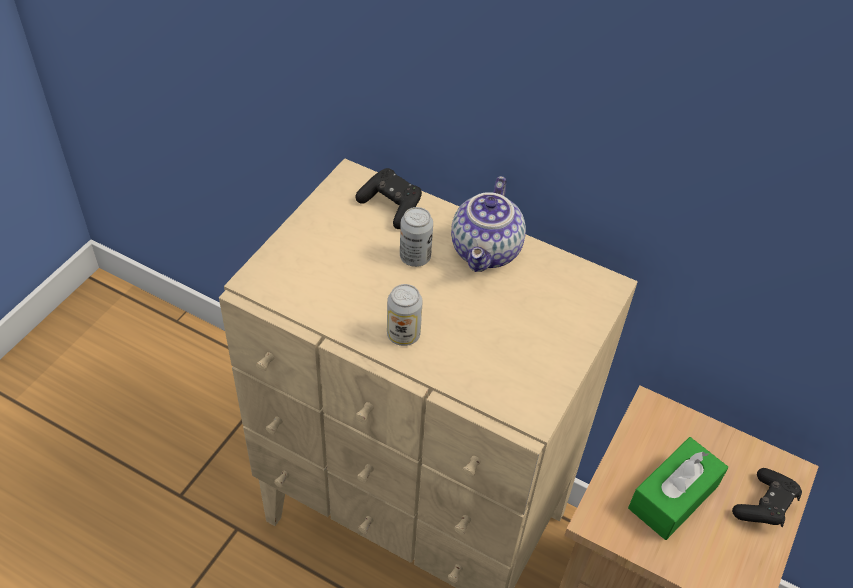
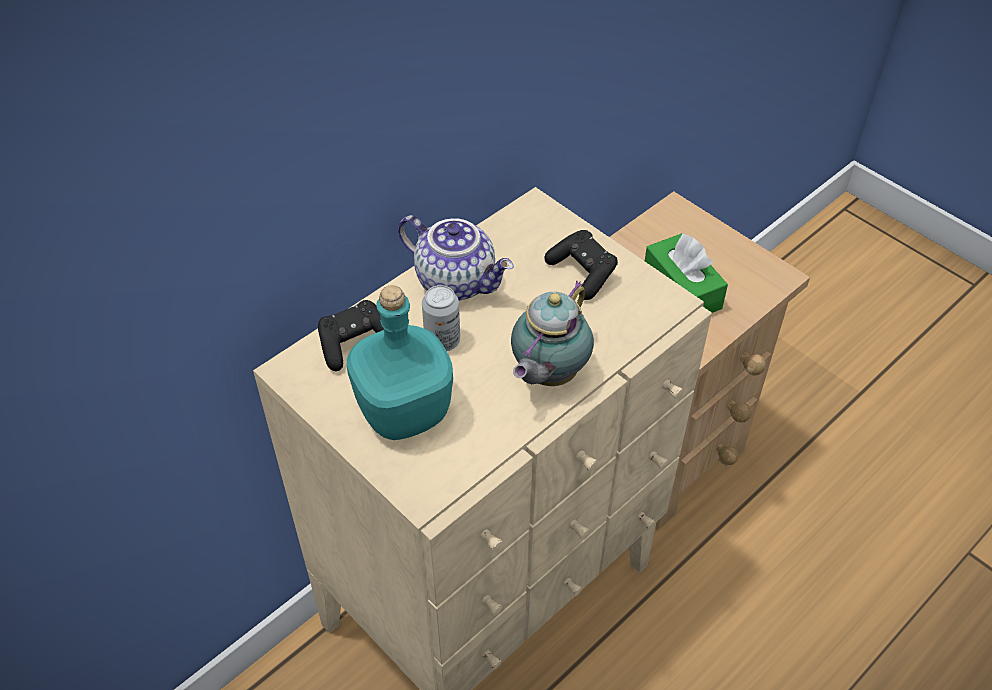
camera: 70 degrees left, 0 degrees up
can [387,284,423,346] -> teapot [511,281,594,386]
black game controller [732,468,802,527] -> black game controller moved to [544,230,618,300]
none -> turquoise bottle [347,285,453,440]

